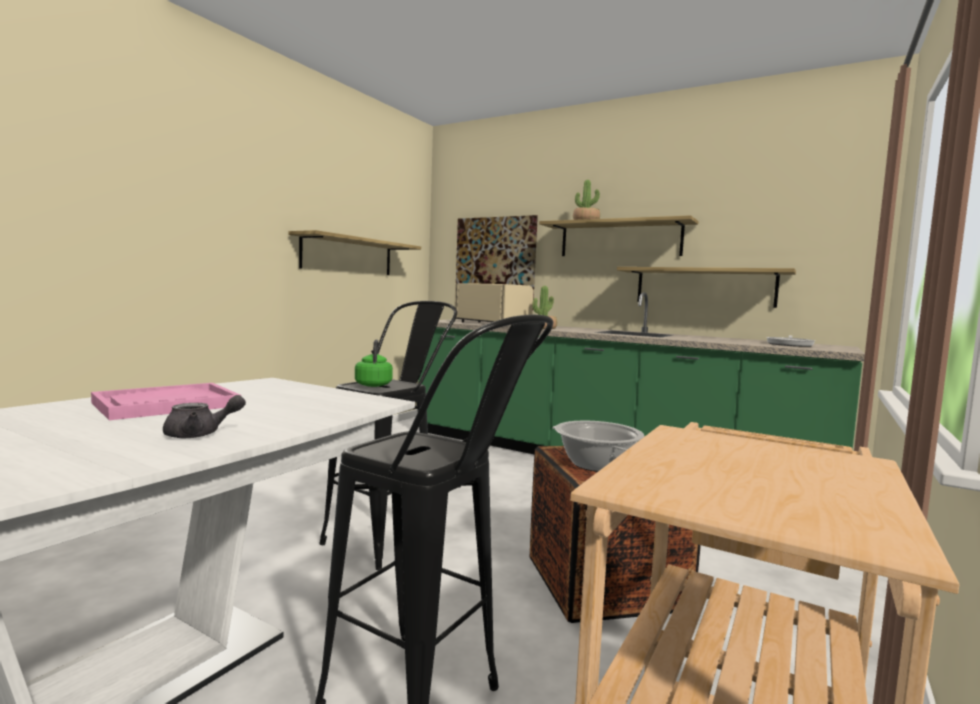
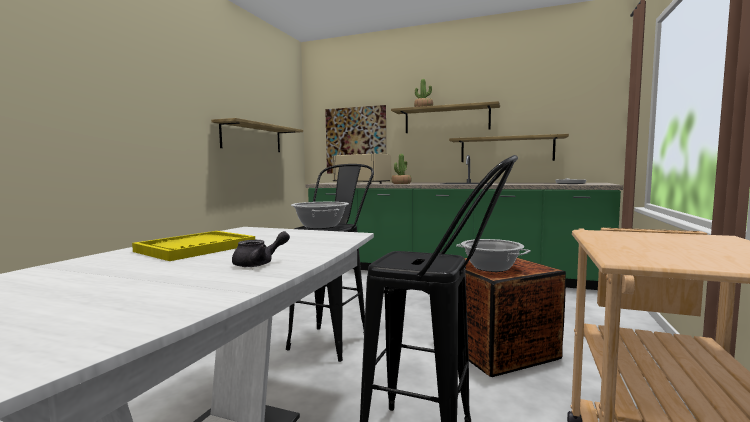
camera: 10 degrees left, 0 degrees up
pink tray [91,383,241,420] -> yellow tray [132,231,255,261]
green kettle [355,339,393,387] -> cooking pot [291,202,349,229]

